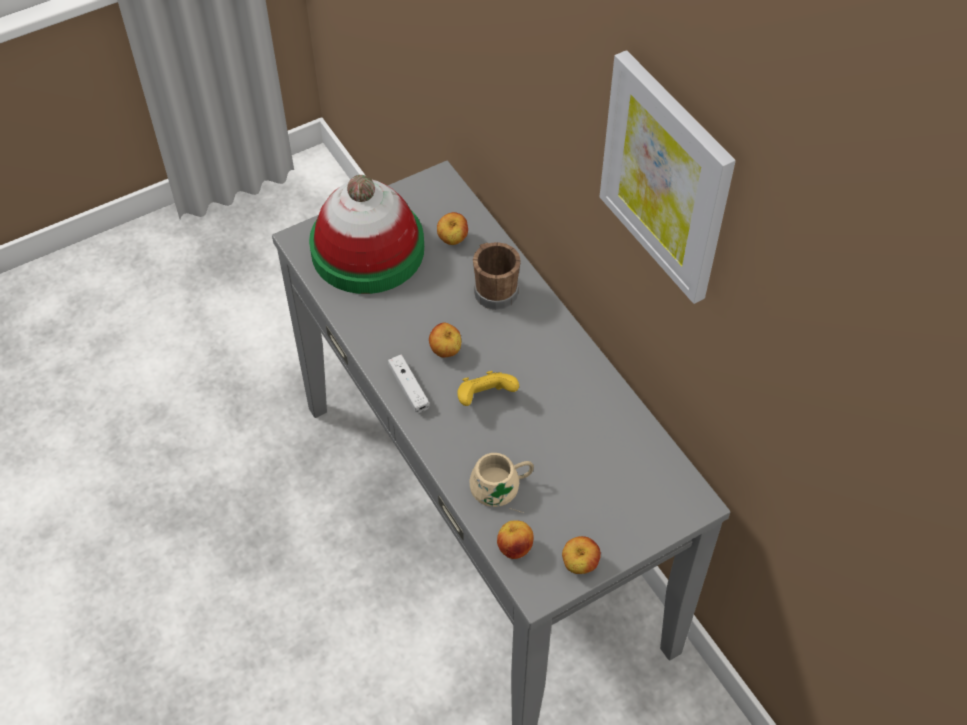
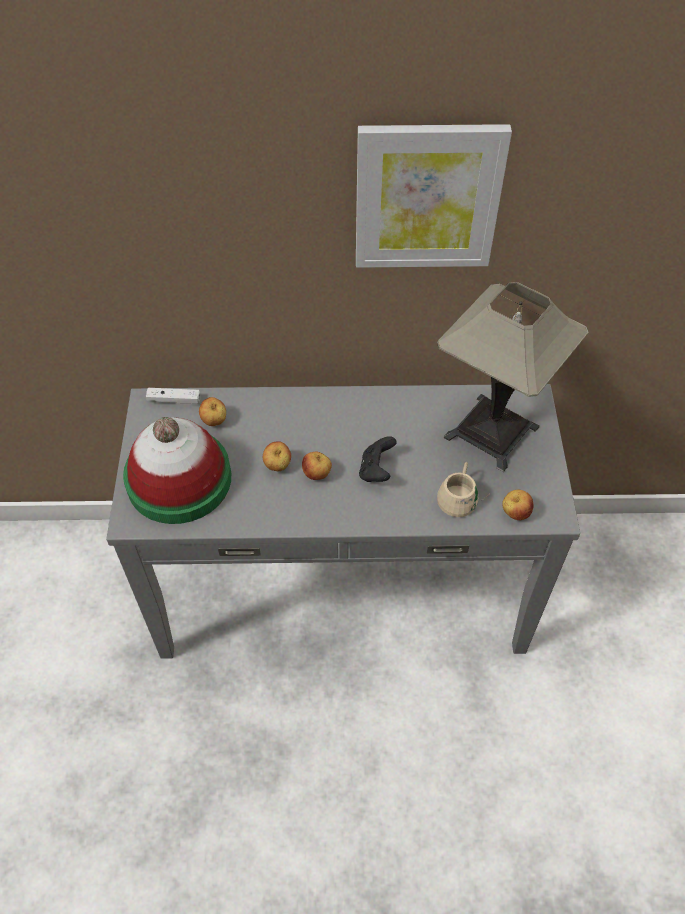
camera: 60 degrees left, 0 degrees up
white game controller [388,355,429,413] -> white game controller moved to [146,388,200,404]
yellow game controller [457,371,519,406] -> black game controller [359,436,397,482]
brown mug [473,242,521,310] -> none
apple [562,536,601,574] -> apple moved to [263,441,291,471]
none -> table lamp [437,282,589,472]

